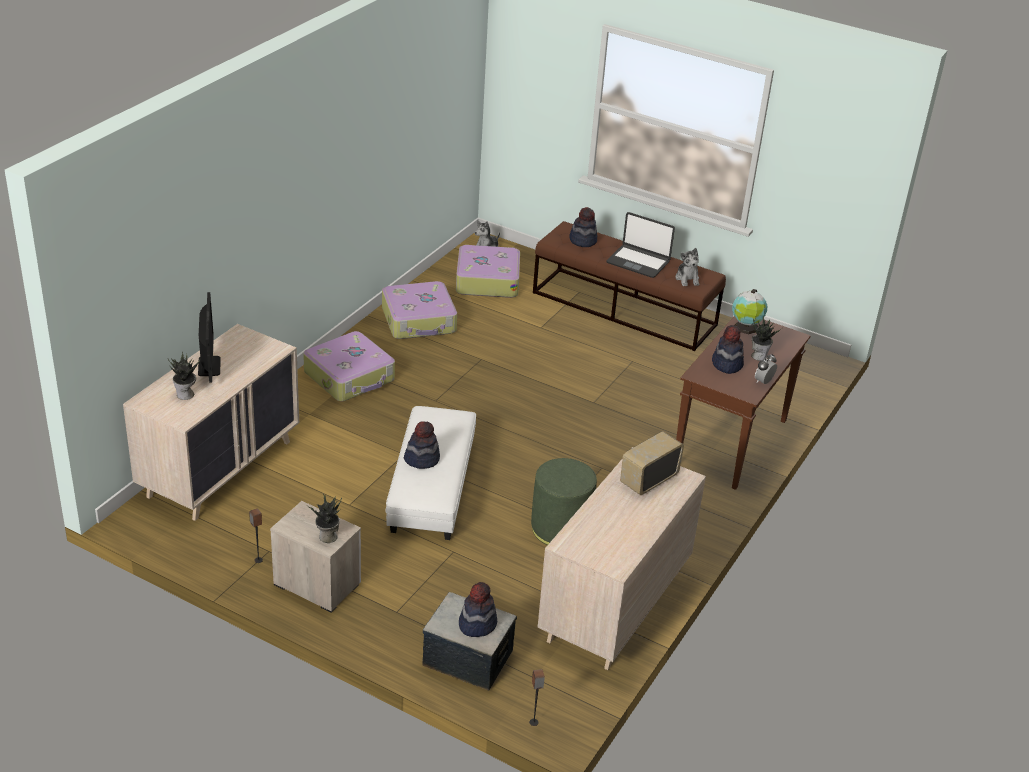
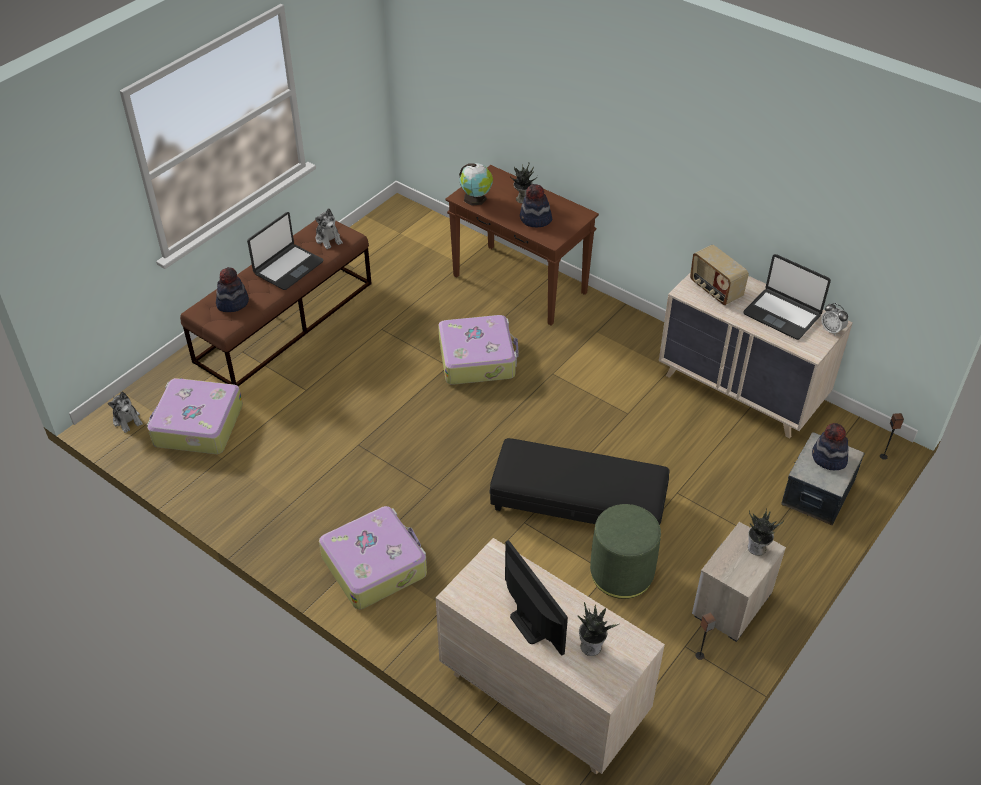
camera: 80 degrees left, 10 degrees up
monitor [198,292,220,383] -> monitor turned 60 degrees clockwise [505,540,568,656]
suitcase [382,281,457,339] -> suitcase moved to [438,315,519,385]
white ottoman [385,406,476,540] -> black ottoman [490,438,669,525]
hat [404,421,440,469] -> none
green ottoman [531,458,597,545] -> green ottoman moved to [590,504,661,599]
plush toy [675,248,699,286] -> plush toy turned 60 degrees clockwise [315,208,343,249]
alarm clock [755,354,777,384] -> alarm clock moved to [821,303,848,335]
none -> laptop [743,254,831,340]

